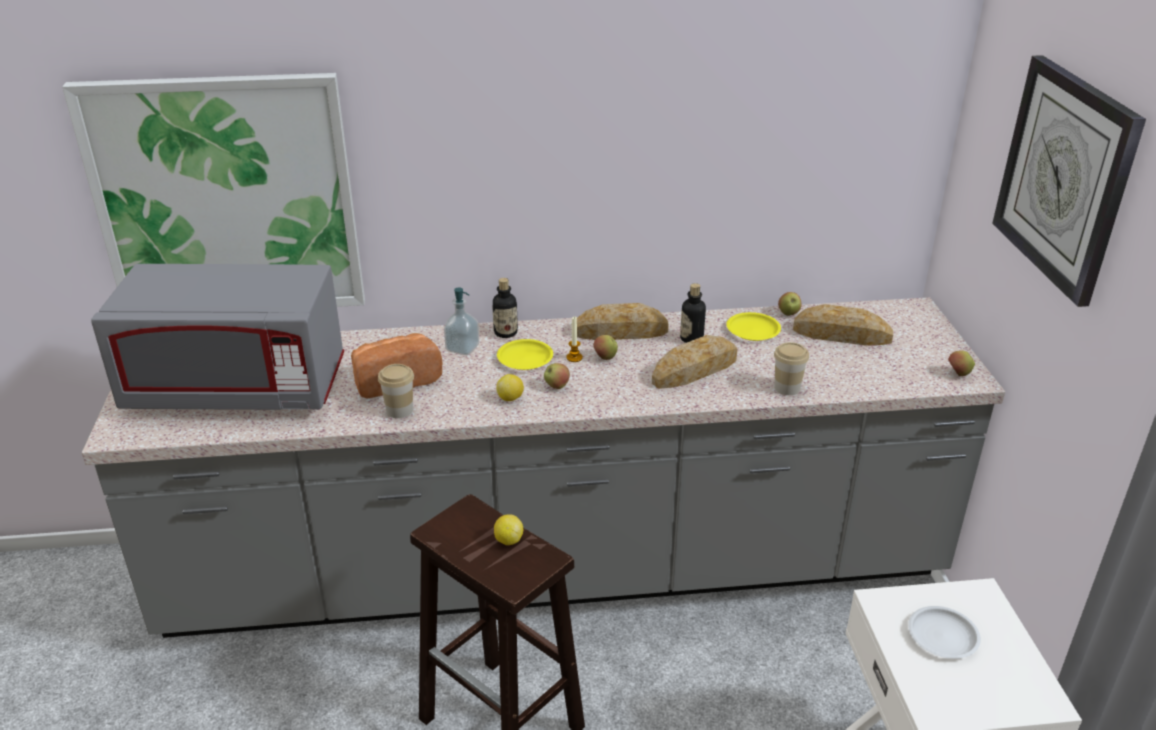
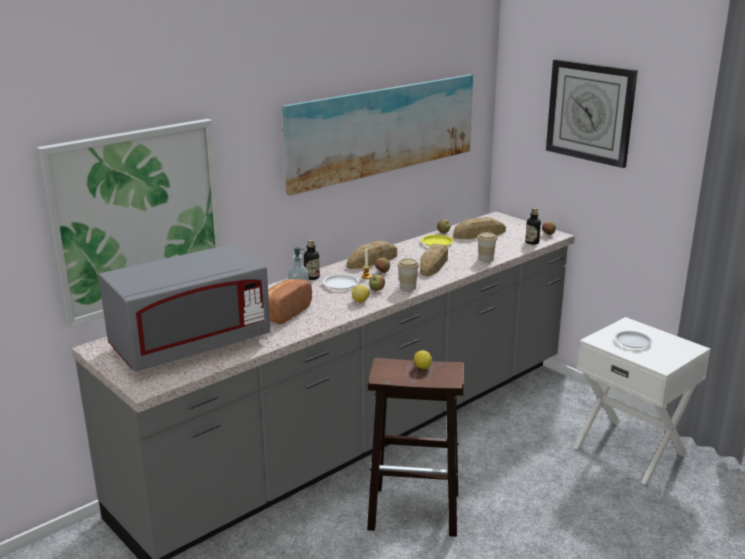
camera: 35 degrees left, 10 degrees down
cup [378,364,414,418] -> cup moved to [397,258,419,291]
yellow plate [497,339,553,370] -> white plate [323,274,359,290]
bottle [680,283,706,343] -> bottle moved to [525,208,541,245]
none -> picture [282,75,473,196]

